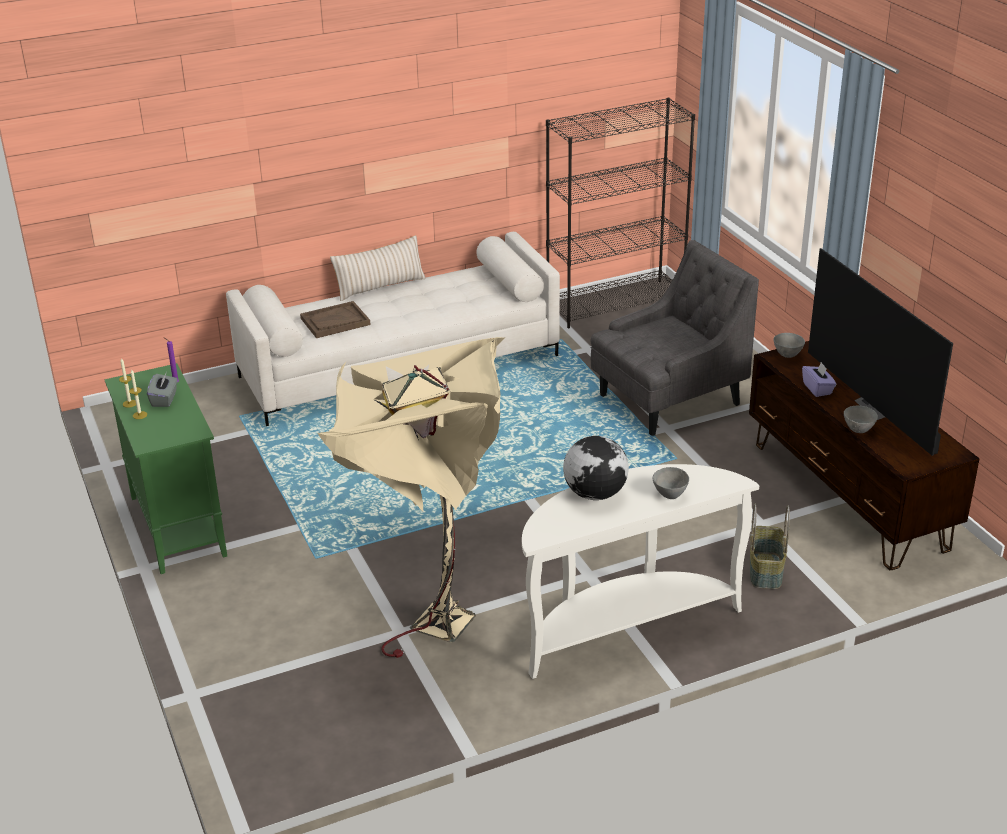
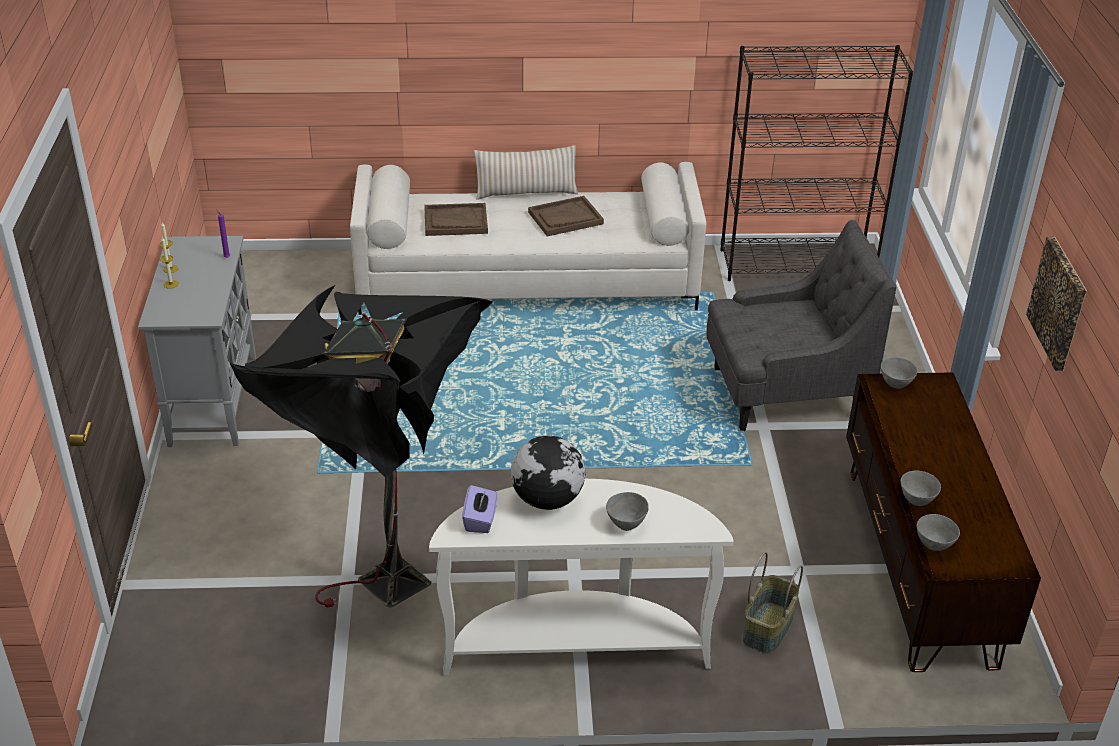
camera: 20 degrees right, 5 degrees up
green cabinet [105,363,227,574] -> grey cabinet [138,236,256,447]
grey tissue box [147,372,178,407] -> none
beige floor lamp [317,337,506,658] -> black floor lamp [230,285,492,608]
purple tissue box [802,362,836,397] -> purple tissue box moved to [462,485,497,533]
television [808,248,953,456] -> none
none -> brown tray [528,196,604,236]
none -> grey bowl [917,514,960,551]
none -> picture [1026,237,1087,371]

